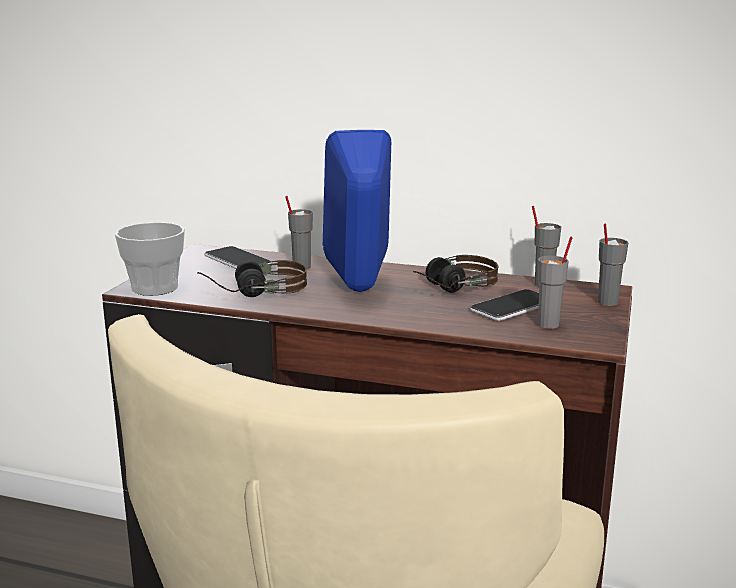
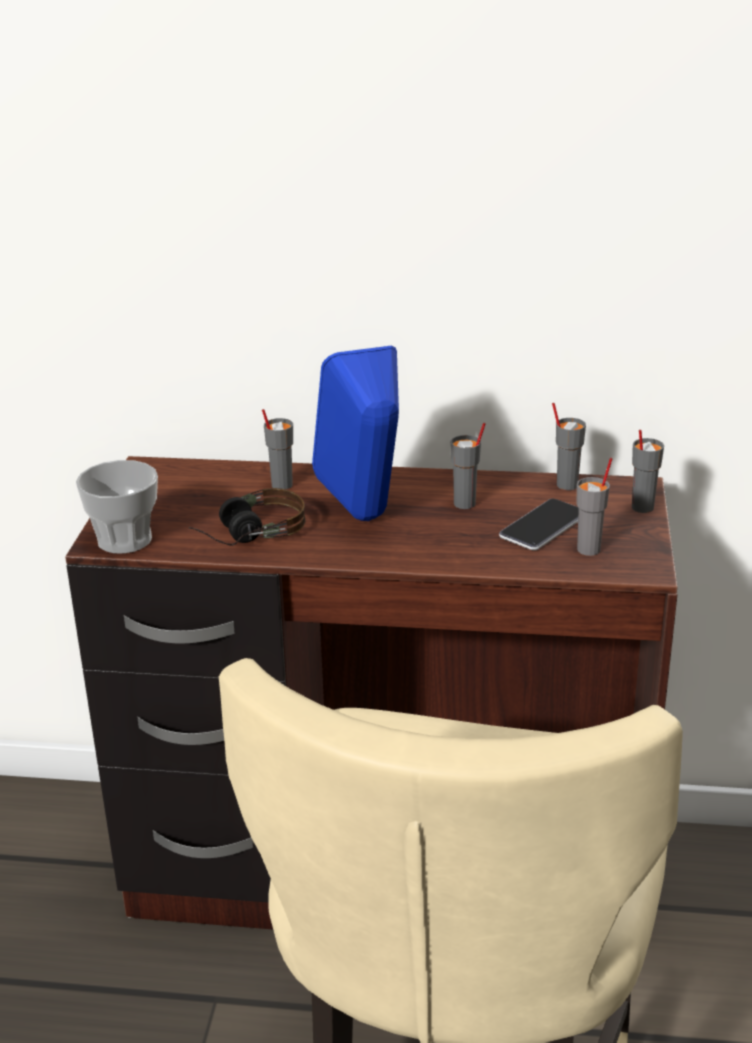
camera: 10 degrees left, 10 degrees up
phone [205,246,272,269] -> none
headphones [413,255,498,293] -> grey cup [450,423,486,509]

